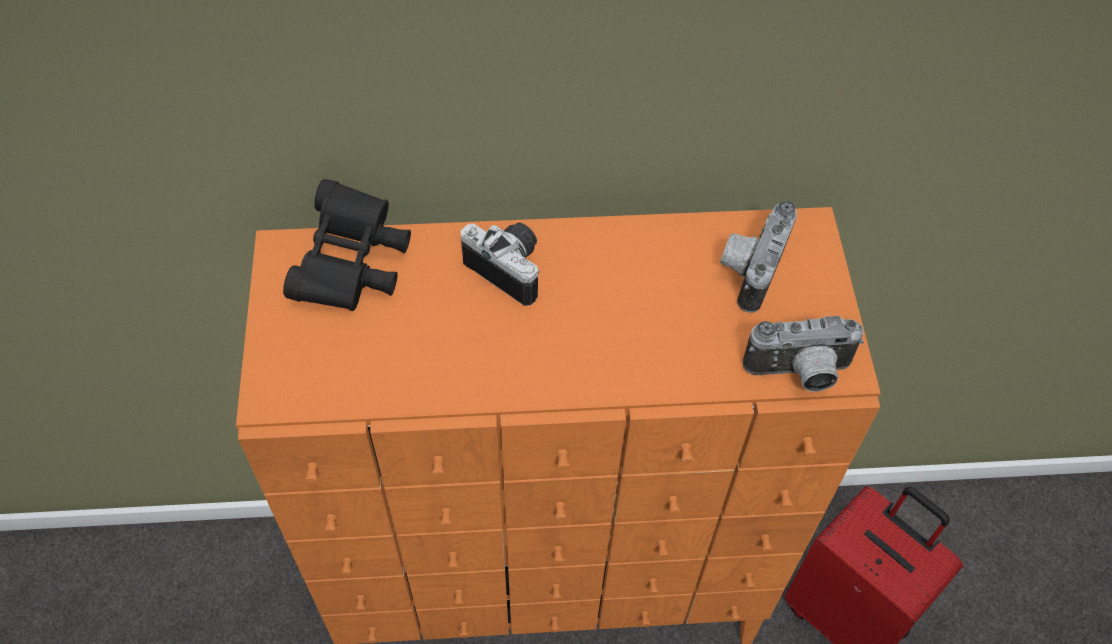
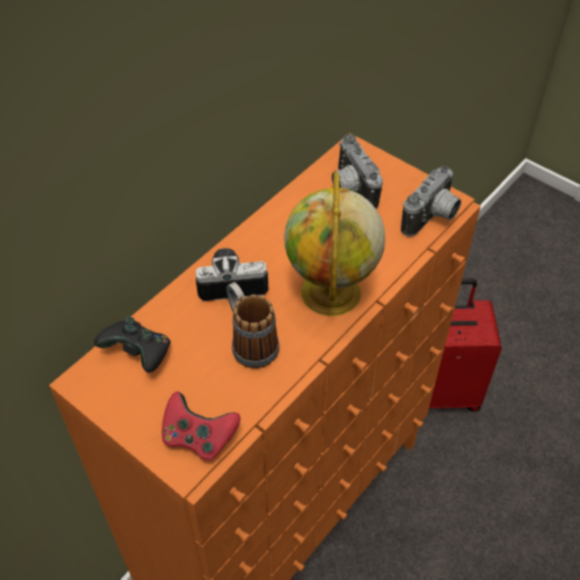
camera: 45 degrees left, 5 degrees down
black binoculars [283,179,411,311] -> black game controller [94,317,171,372]
none -> red game controller [162,391,240,460]
none -> mug [226,282,280,368]
none -> globe [284,172,385,316]

